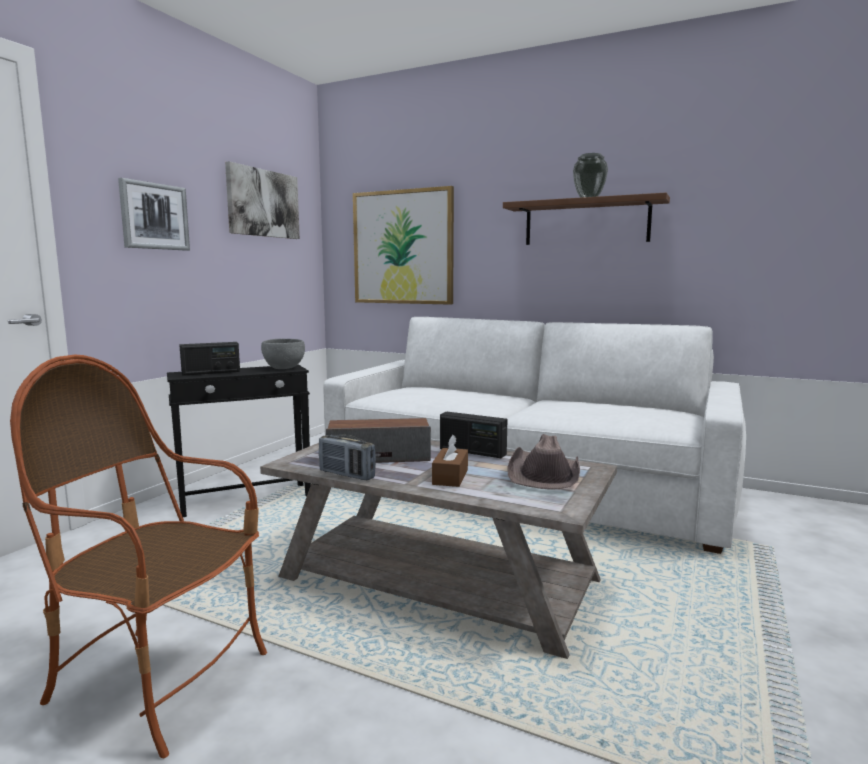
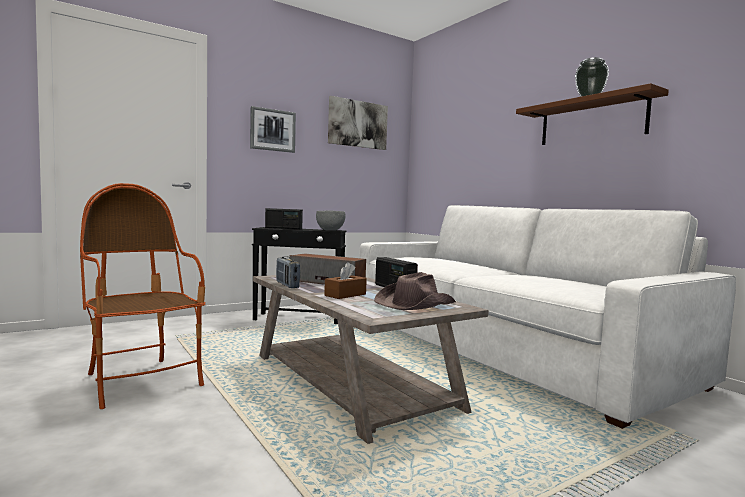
camera: 30 degrees right, 5 degrees down
picture [353,186,454,305] -> none

